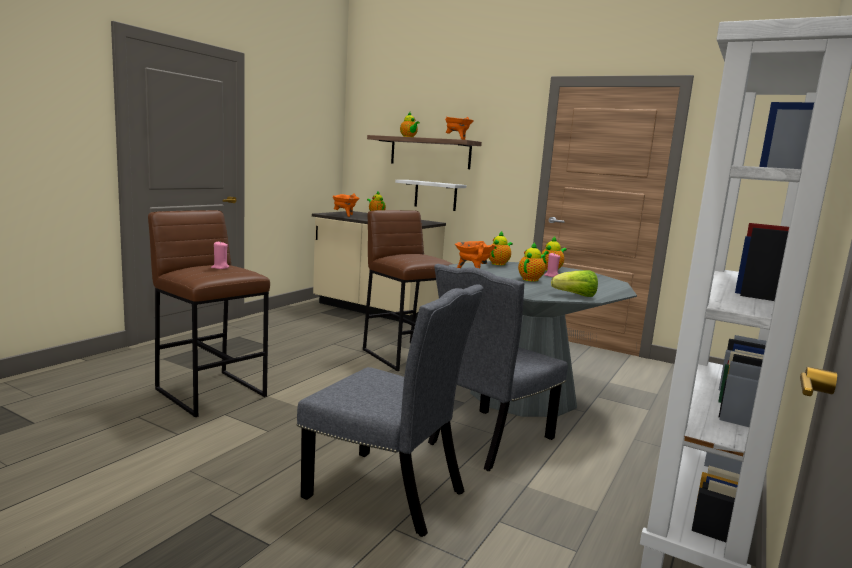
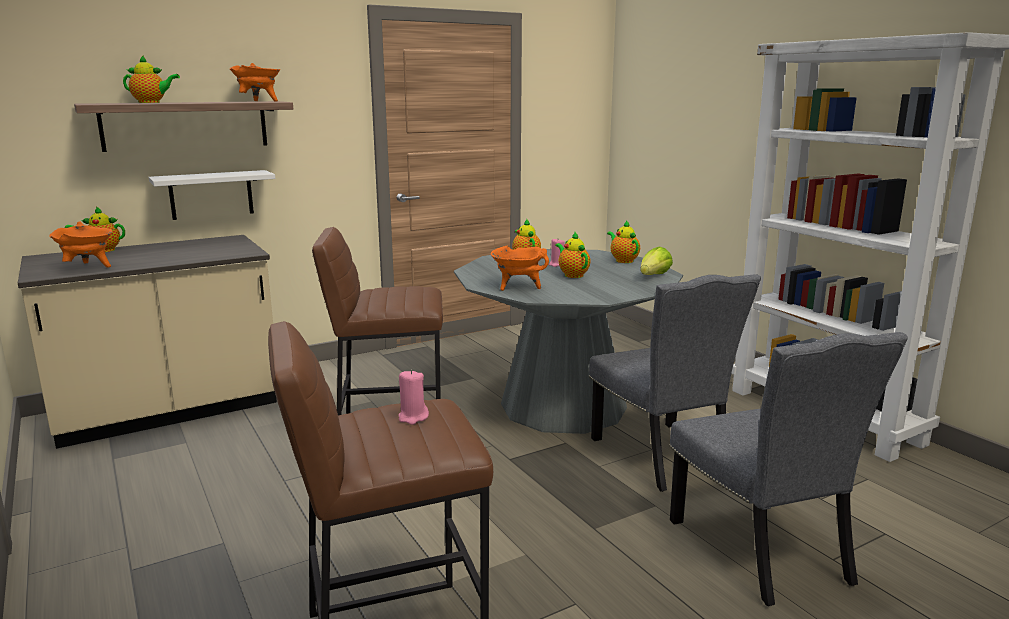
camera: 60 degrees left, 5 degrees up
grey chair [297,284,483,537] -> grey chair turned 105 degrees clockwise [669,332,908,606]
teapot [489,231,513,265] -> teapot moved to [607,220,640,263]

